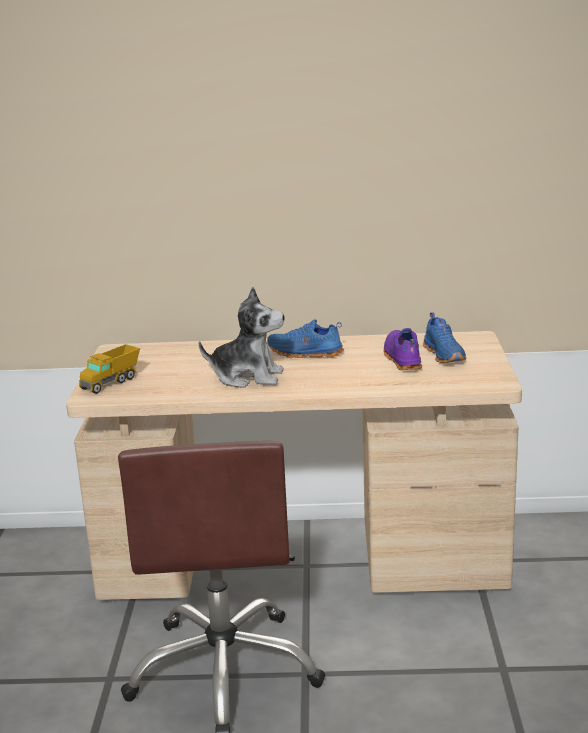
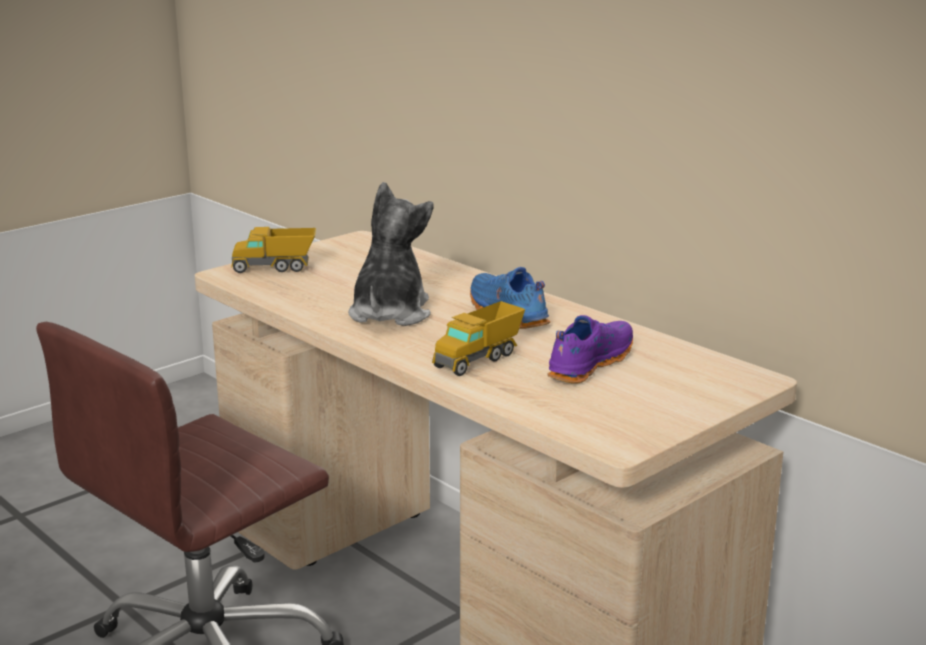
camera: 45 degrees right, 0 degrees up
plush toy [198,287,285,388] -> plush toy turned 135 degrees counterclockwise [348,182,434,326]
blue shoe [423,312,466,363] -> none
none -> toy truck [432,301,525,376]

